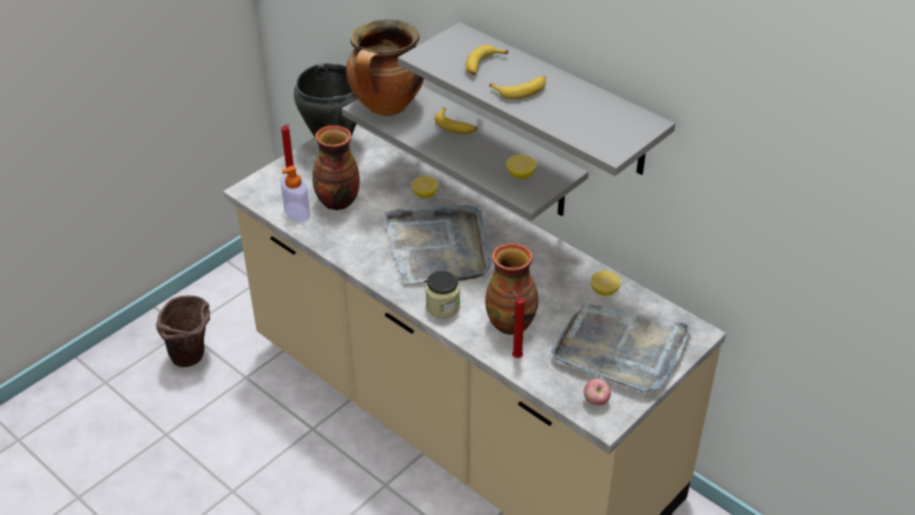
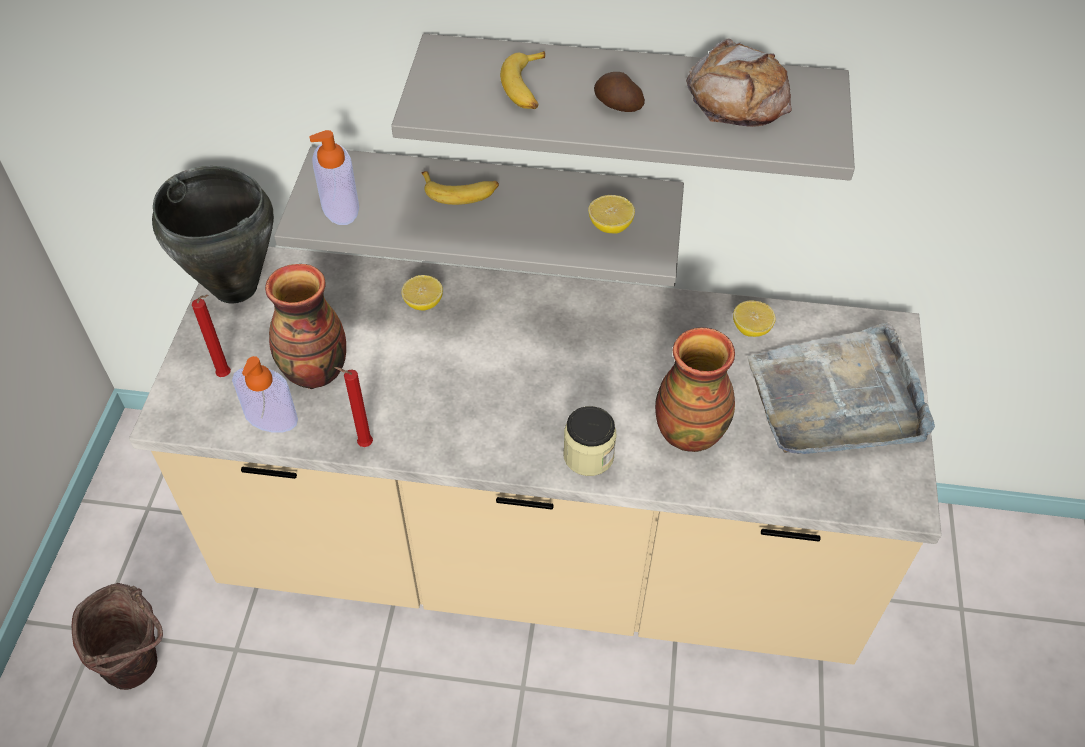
camera: 35 degrees left, 10 degrees up
cooking pot [346,19,424,116] -> soap dispenser [309,130,359,225]
grey tray [384,205,491,284] -> none
banana [489,76,546,99] -> potato [594,72,645,112]
red candle [512,290,525,358] -> red candle moved to [334,367,373,447]
apple [584,378,611,405] -> none
none -> bread [686,39,792,127]

